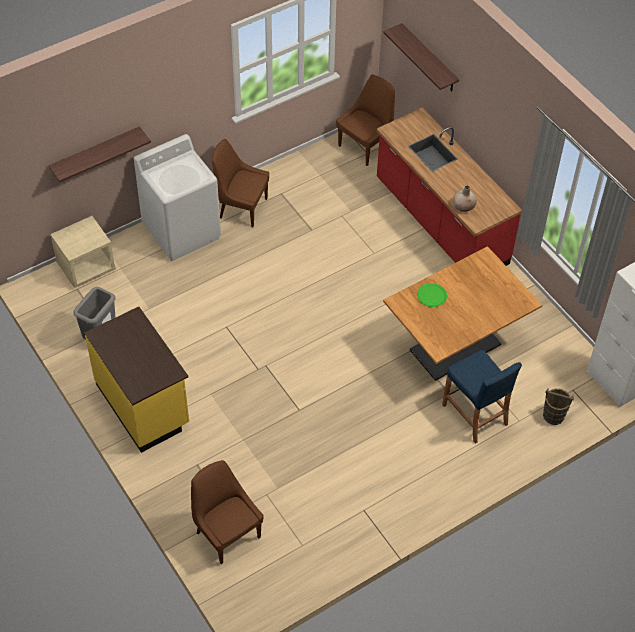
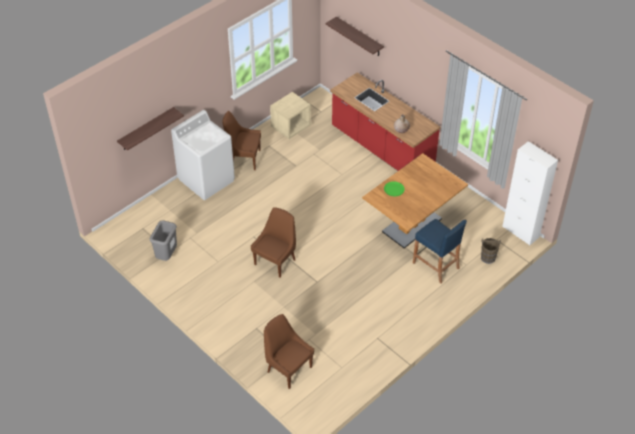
camera: 10 degrees left, 5 degrees down
beige nightstand [50,216,116,288] -> beige nightstand moved to [270,92,311,139]
yellow counter [84,307,189,453] -> none
brown chair [336,74,395,166] -> brown chair moved to [251,207,296,278]

